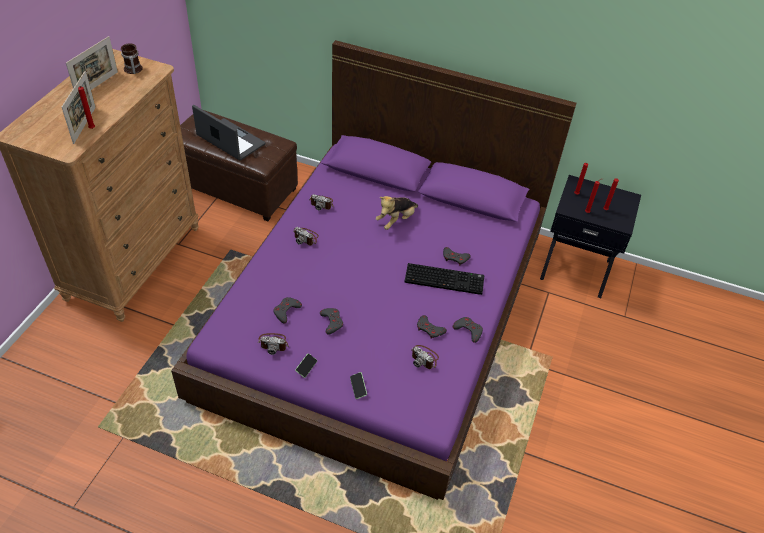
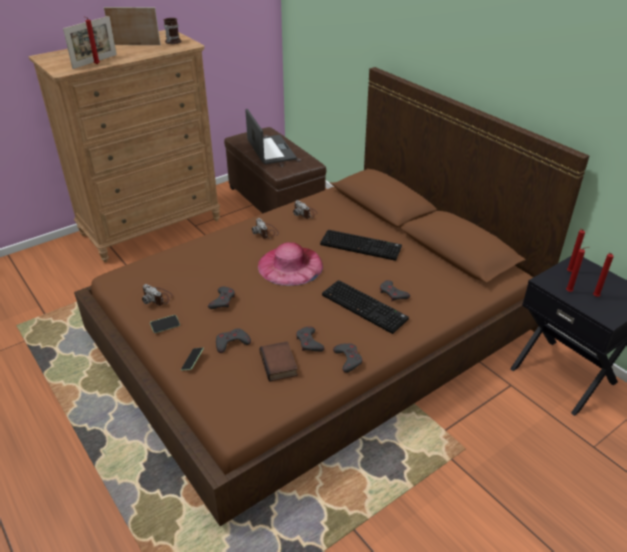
camera: 35 degrees right, 10 degrees down
picture frame [66,36,118,90] -> picture frame turned 150 degrees counterclockwise [104,7,161,45]
purple bed [171,40,577,500] -> brown bed [74,67,589,526]
grey game controller [273,297,302,323] -> grey game controller moved to [216,329,251,353]
plush toy [376,196,418,230] -> keyboard [320,230,402,261]
camera [411,345,439,369] -> book [259,341,298,382]
none -> pink hat [258,242,323,286]

